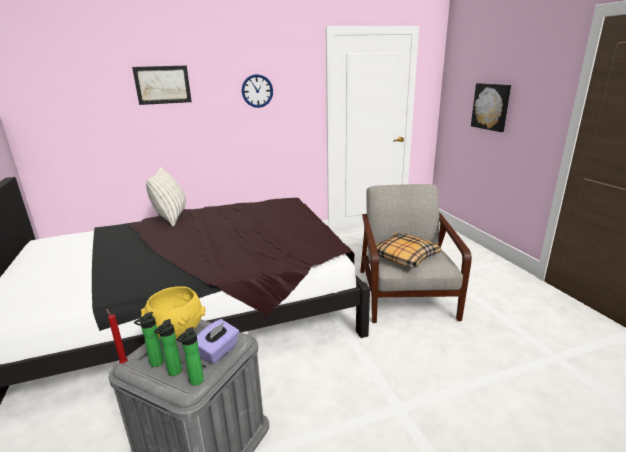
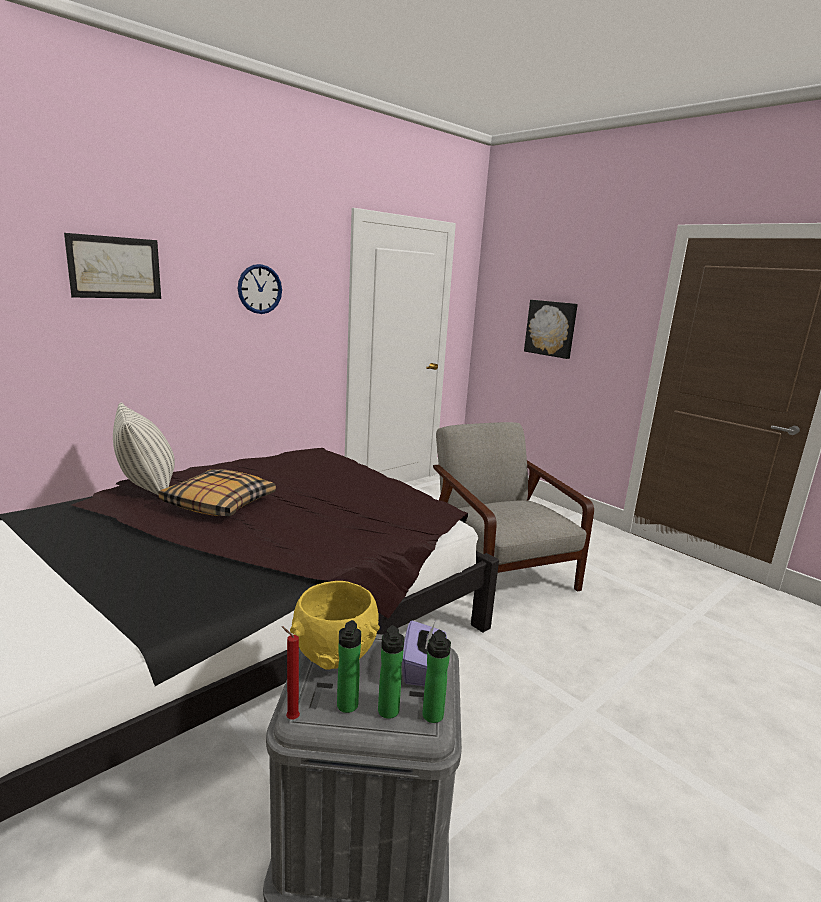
camera: 25 degrees left, 5 degrees down
pillow [376,233,441,268] -> pillow moved to [159,469,276,516]

